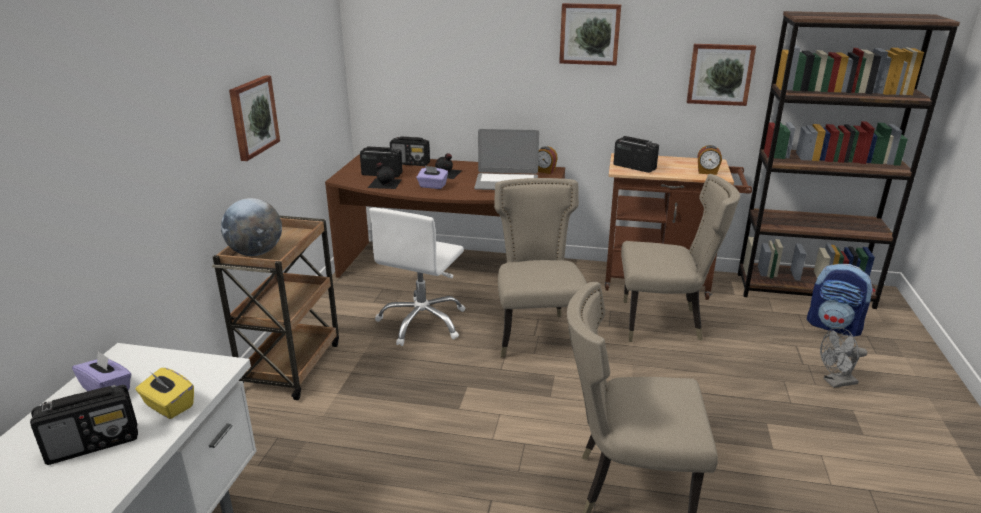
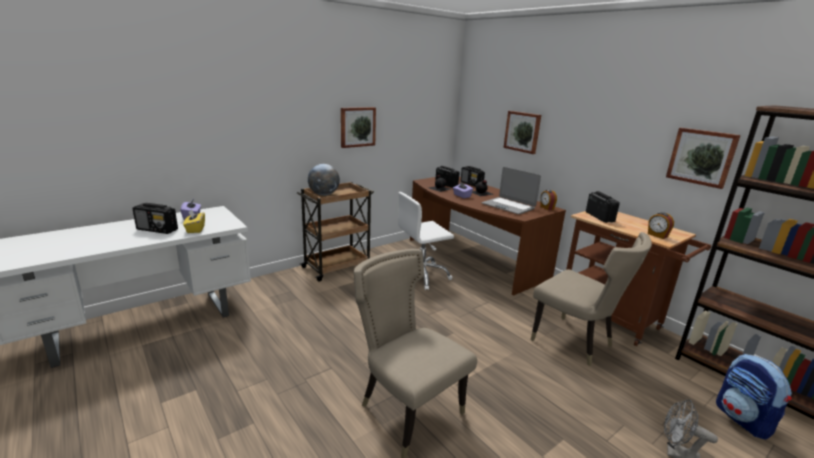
camera: 40 degrees right, 5 degrees down
beige chair [494,178,587,358] -> none
picture [559,3,621,66] -> picture moved to [504,111,541,154]

